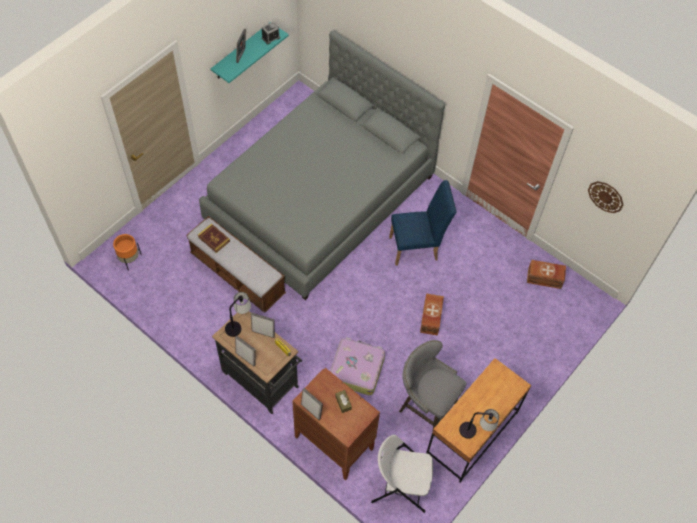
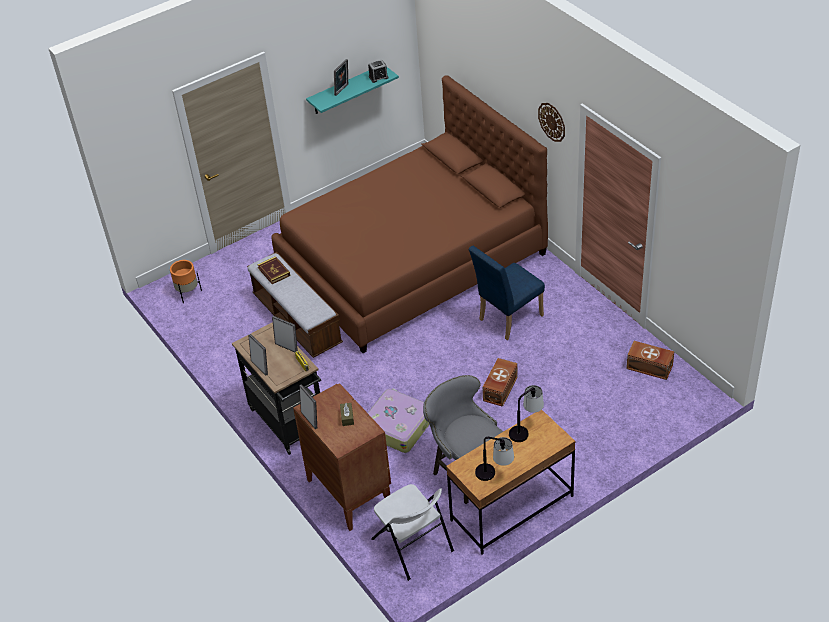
camera: 20 degrees right, 15 degrees down
grey bed [199,31,445,300] -> brown bed [271,75,548,353]
table lamp [225,292,251,337] -> table lamp moved to [509,385,544,442]
white chair [371,435,433,513] -> white chair turned 150 degrees counterclockwise [371,484,454,581]
blue chair [389,180,457,265] -> blue chair turned 135 degrees clockwise [469,246,545,340]
wall clock [588,181,623,213] -> wall clock moved to [538,103,565,142]

